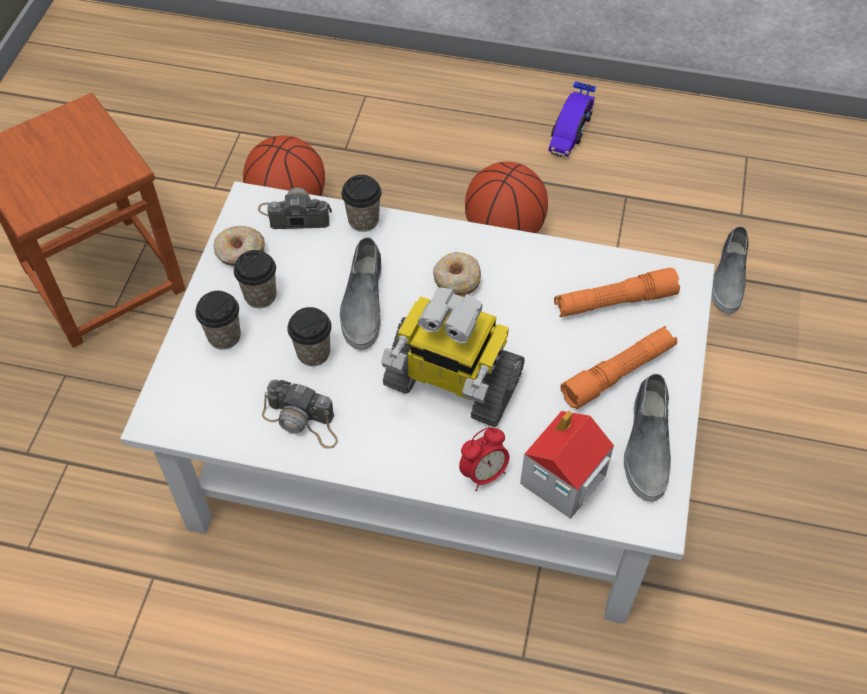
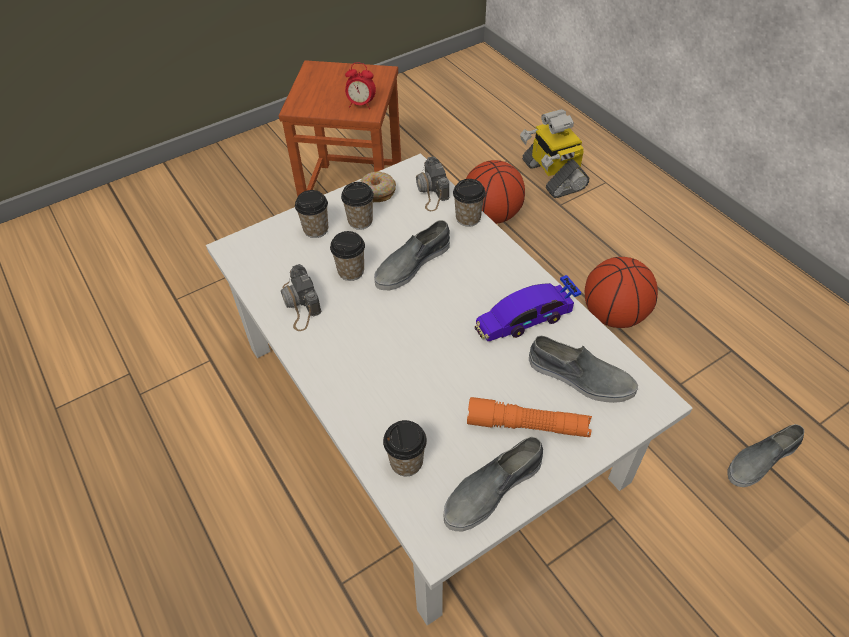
camera: 45 degrees right, 5 degrees down
camera [258,188,332,229] -> camera turned 150 degrees counterclockwise [416,157,449,211]
toy robot [381,287,525,427] -> toy robot moved to [520,109,589,198]
donut [433,252,481,297] -> none
alarm clock [459,427,509,491] -> alarm clock moved to [345,62,376,109]
toy house [520,410,614,519] -> cup [383,420,427,476]
toy car [549,81,596,158] -> toy car moved to [474,275,582,341]
orange flashlight [554,268,680,317] -> grey shoe [529,336,638,403]

